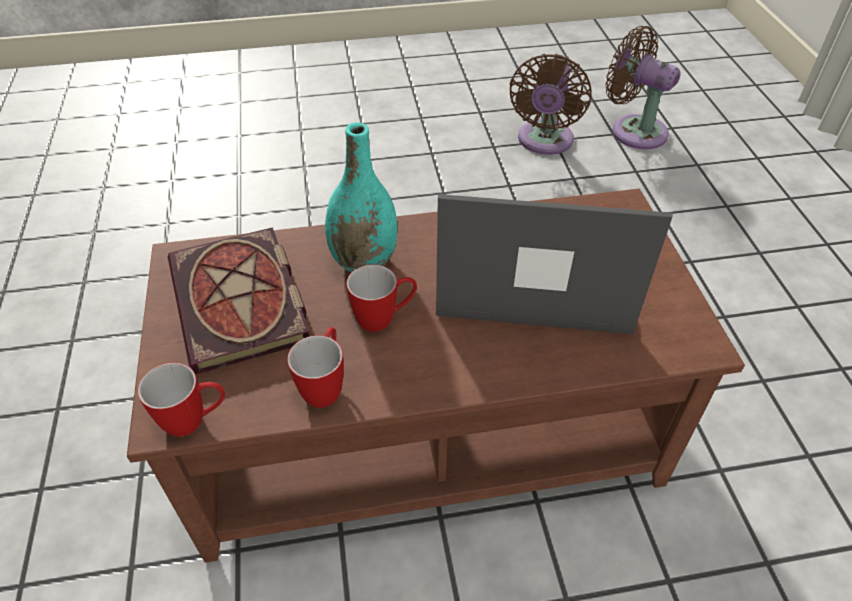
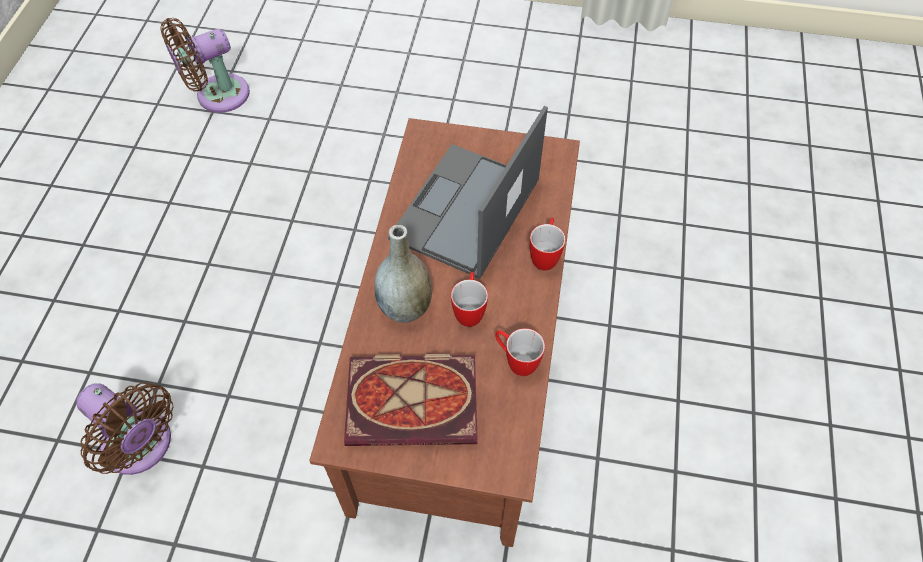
camera: 70 degrees left, 10 degrees up
mug [138,363,225,437] -> mug moved to [530,218,566,270]
turquoise vase [325,122,397,272] -> grey vase [374,225,432,323]
brown fan [510,54,592,155] -> brown fan moved to [76,383,174,475]

